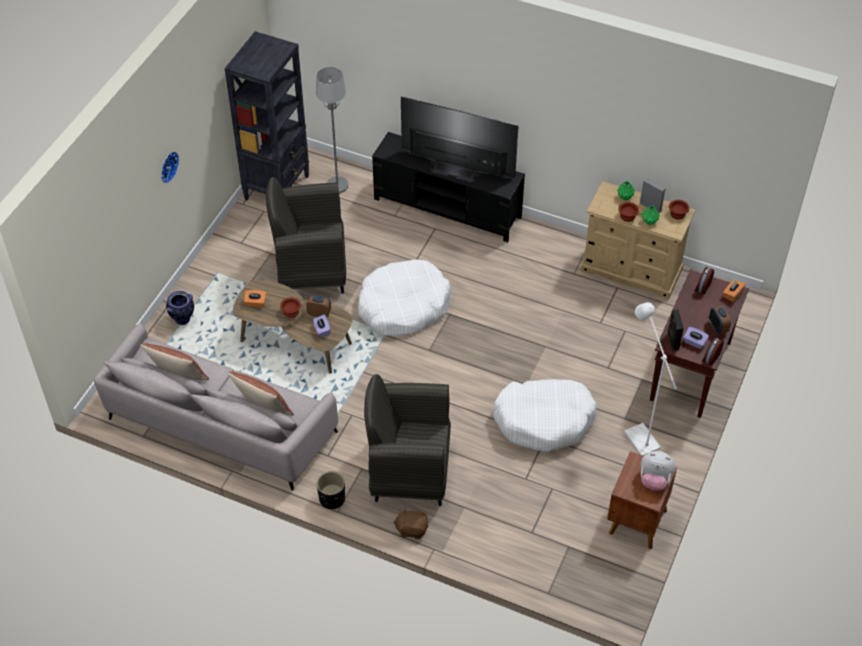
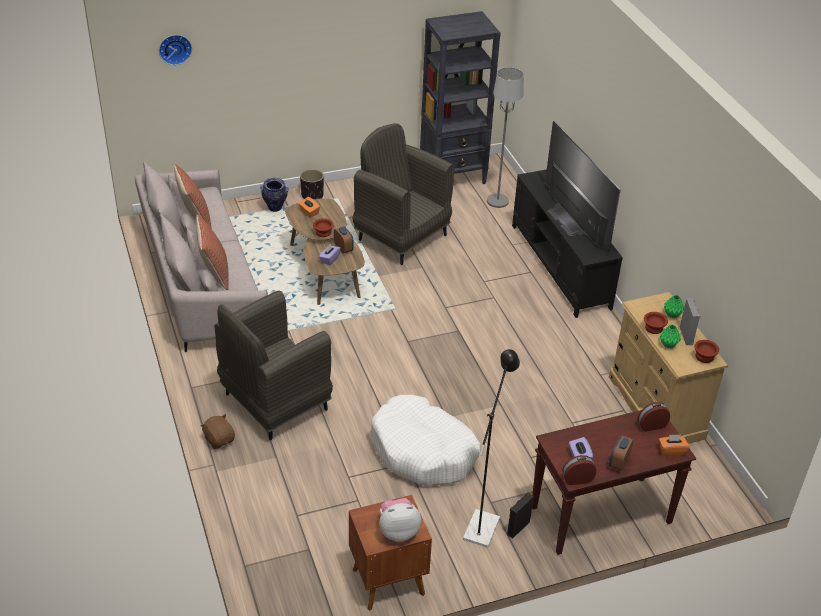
camera: 45 degrees right, 10 degrees down
wall clock [161,151,179,184] -> wall clock moved to [159,35,192,65]
black planter [317,471,345,509] -> black planter moved to [300,169,324,199]
white dog bed [358,259,451,336] -> none
grey armchair [364,374,451,506] -> grey armchair turned 90 degrees counterclockwise [214,291,333,440]
white floor lamp [624,302,677,456] -> black floor lamp [463,349,520,548]
plush toy [641,451,676,491] -> plush toy turned 105 degrees clockwise [379,498,421,542]
black speaker [667,309,684,351] -> black speaker moved to [507,492,534,539]

